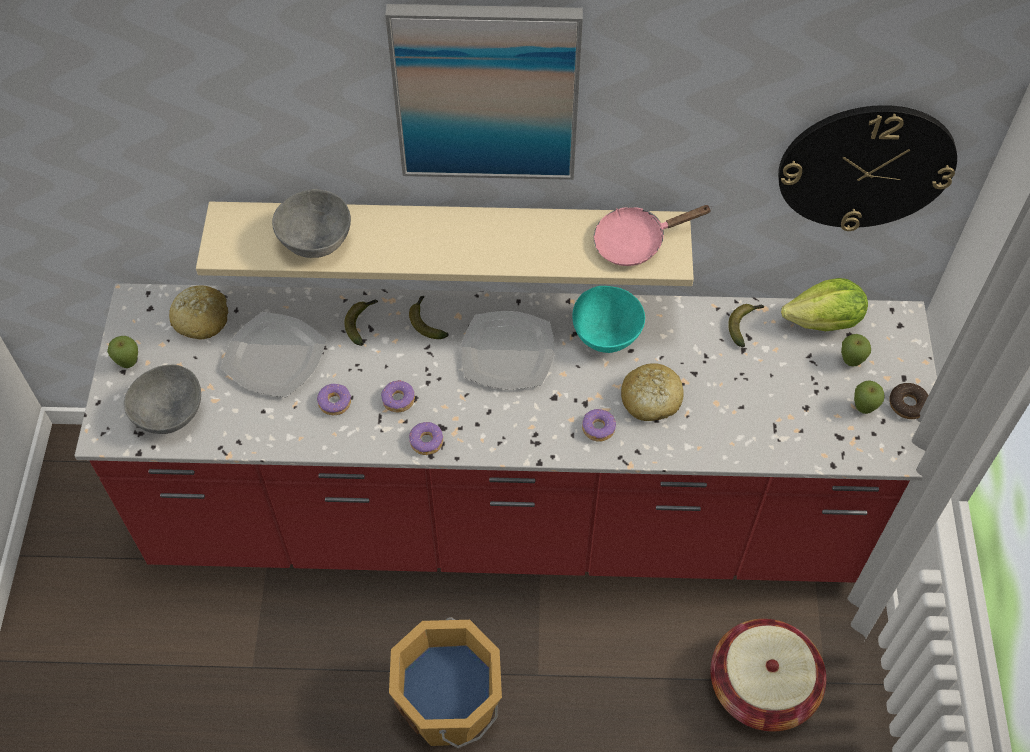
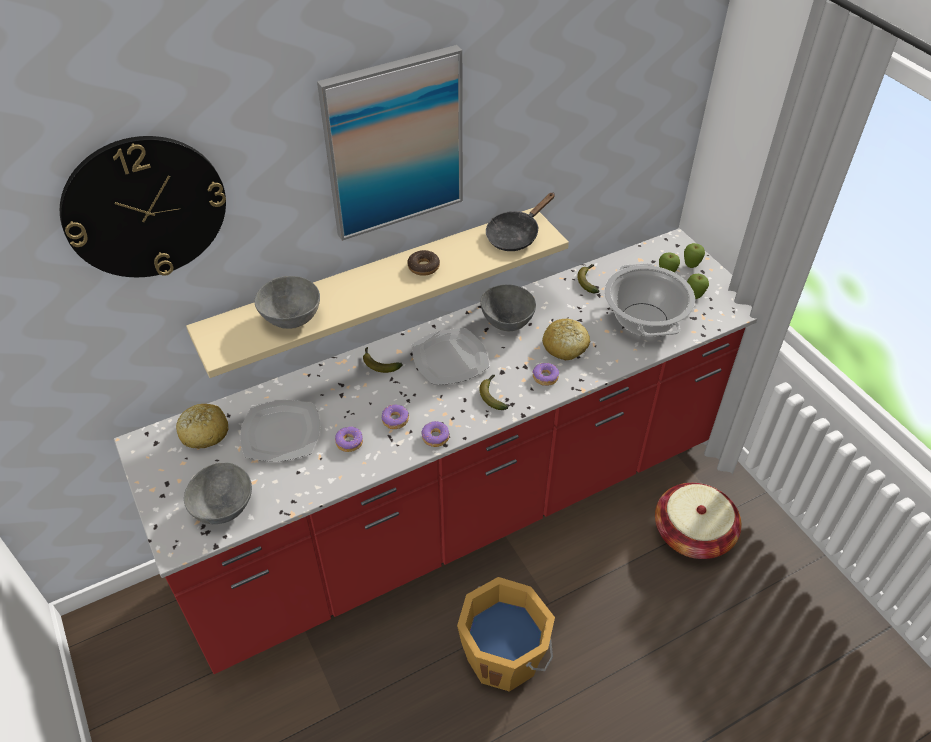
camera: 30 degrees left, 10 degrees down
apple [107,336,138,368] -> apple moved to [684,243,705,268]
banana [345,300,378,346] -> banana moved to [480,375,508,410]
turquoise bowl [572,286,645,353] -> grey bowl [480,284,536,331]
pink frying pan [594,205,711,266] -> black frying pan [486,193,555,251]
wall clock [778,105,957,231] -> wall clock moved to [60,136,226,277]
lettuce [781,278,868,331] -> none
donut [889,383,928,419] -> donut moved to [407,250,440,276]
none -> cooking pot [604,263,695,337]

